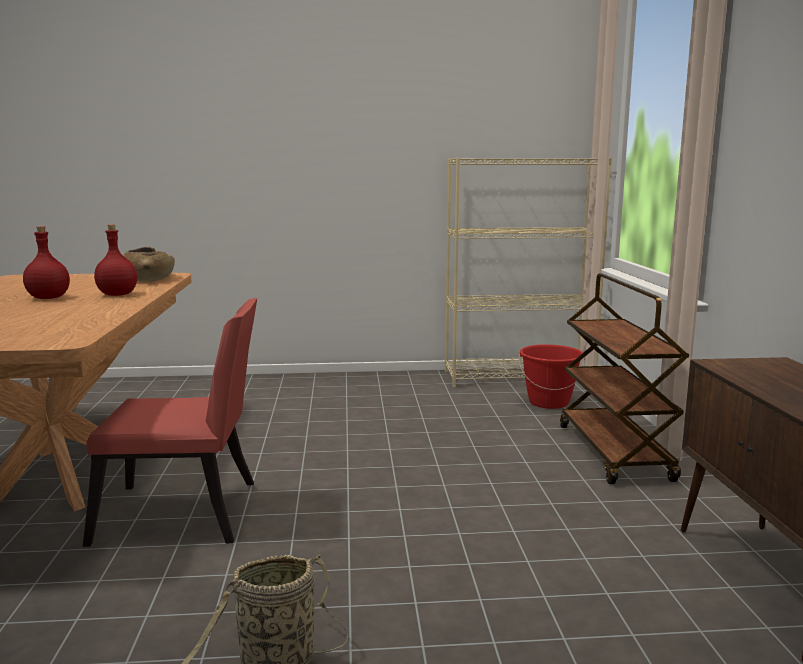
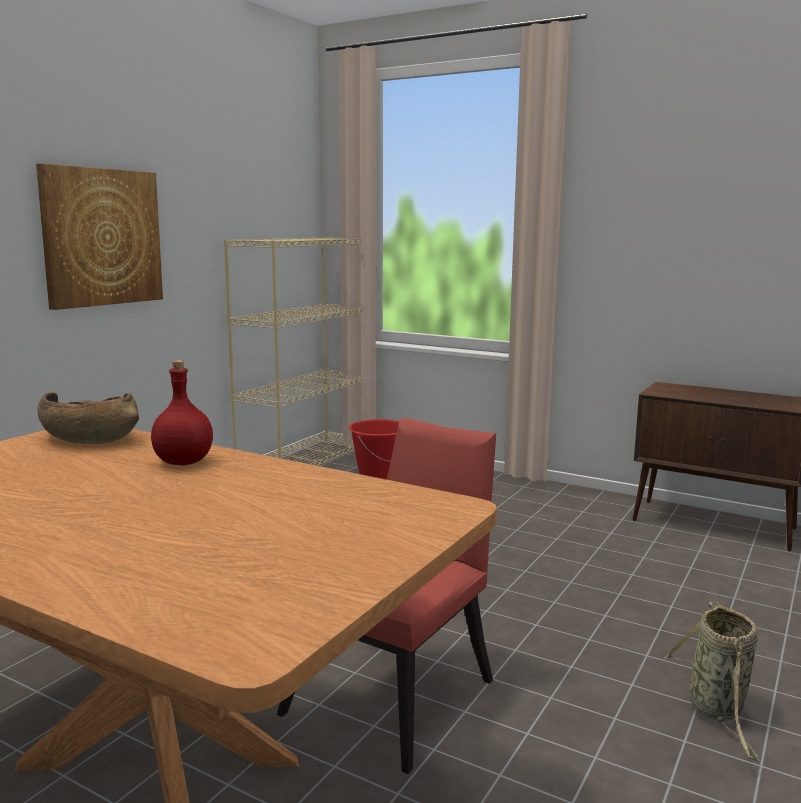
camera: 55 degrees left, 0 degrees up
red bottle [23,226,70,299] -> none
brown cart [560,273,690,484] -> none
none -> picture [36,163,163,310]

